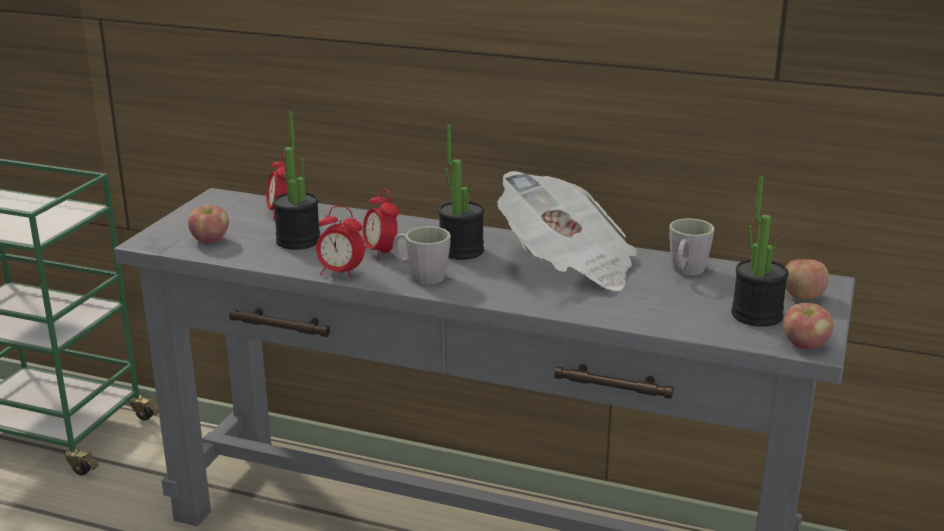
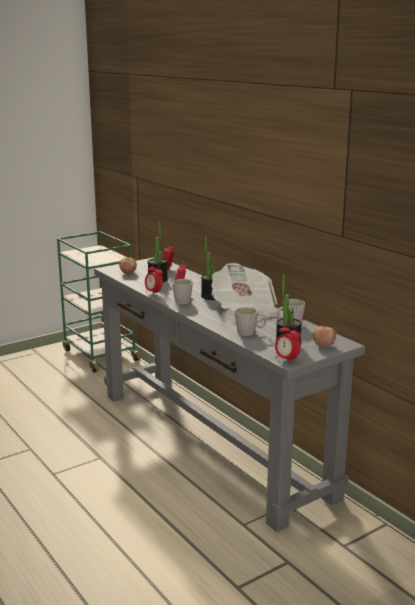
camera: 35 degrees right, 5 degrees down
apple [783,303,834,349] -> alarm clock [275,322,301,364]
none -> grey mug [235,307,267,336]

